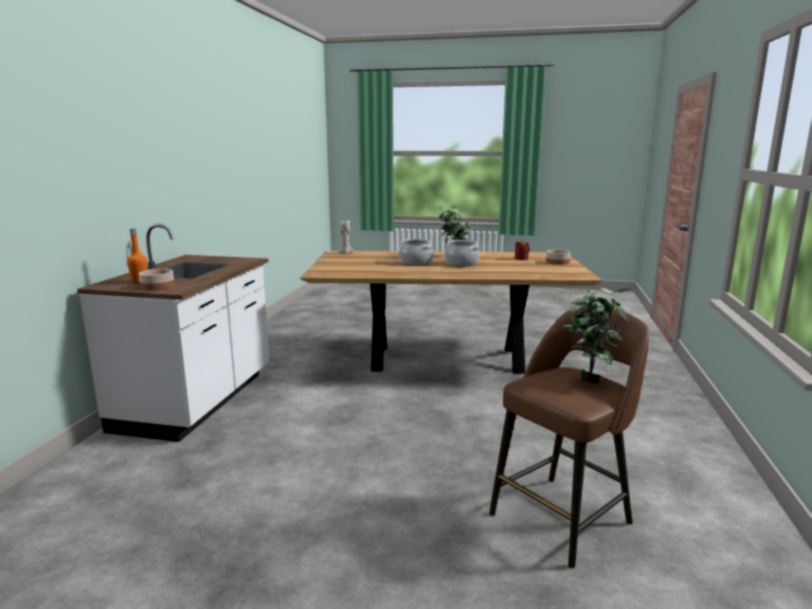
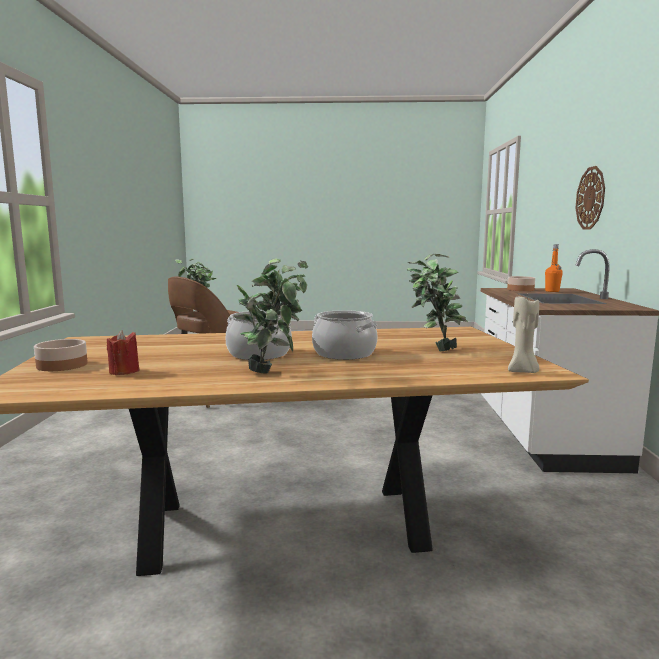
camera: 170 degrees right, 5 degrees down
none -> potted plant [406,254,468,351]
none -> wall clock [576,166,605,229]

